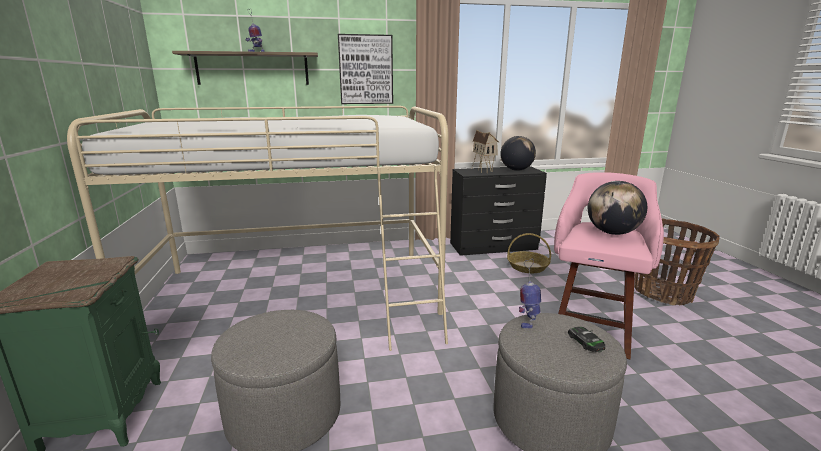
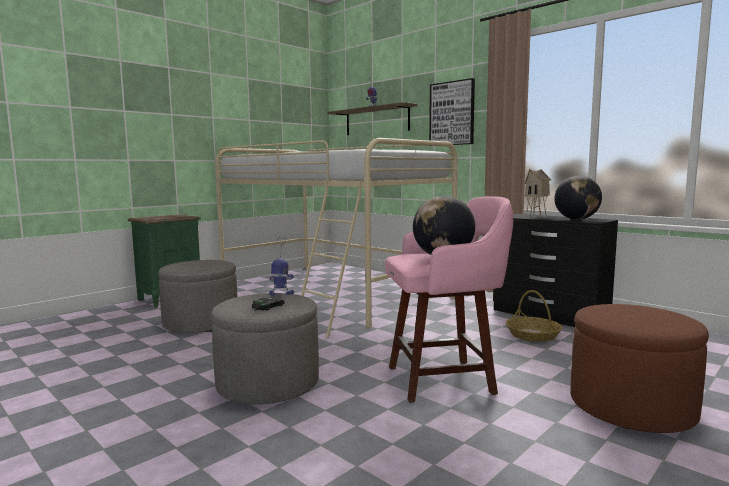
camera: 55 degrees right, 10 degrees down
basket [634,219,720,305] -> brown ottoman [570,304,709,433]

